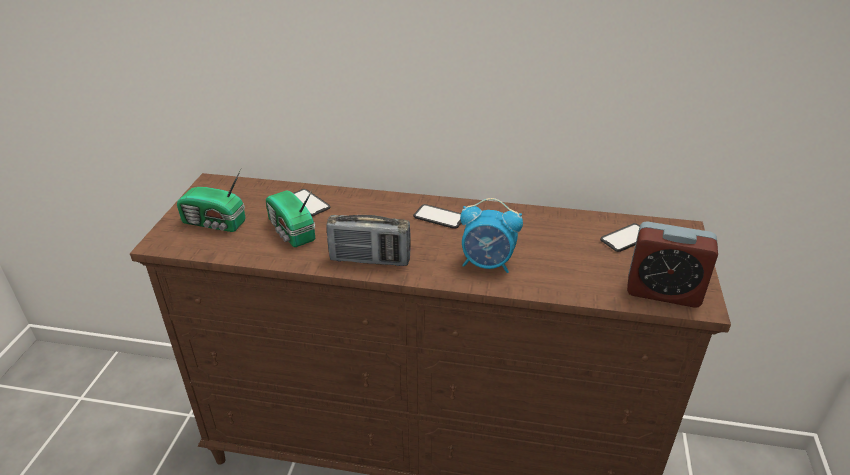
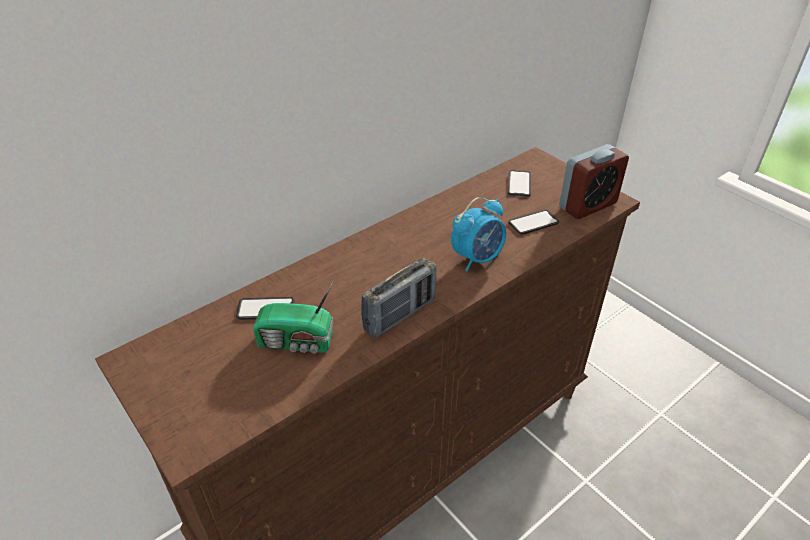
camera: 50 degrees left, 5 degrees up
radio [177,169,245,232] -> none
phone [413,204,461,229] -> phone moved to [508,210,559,235]

